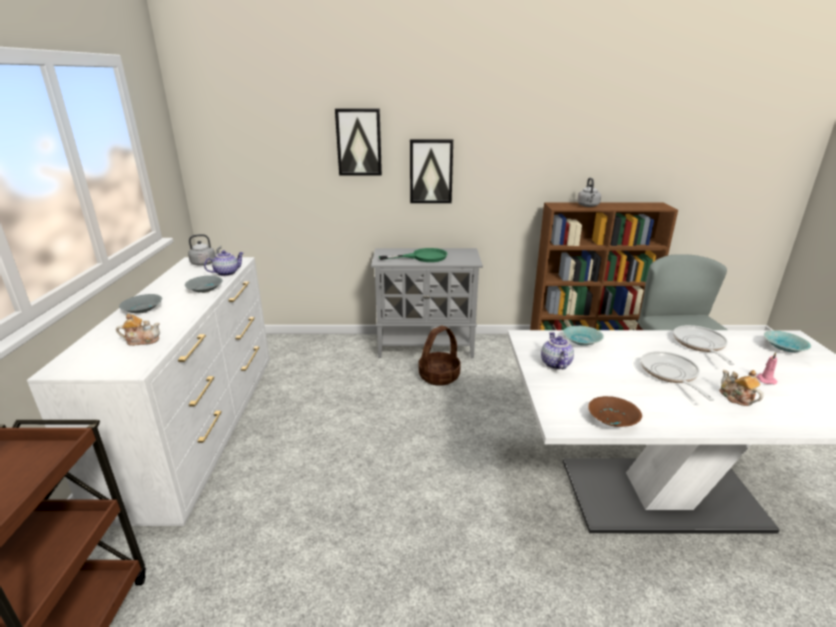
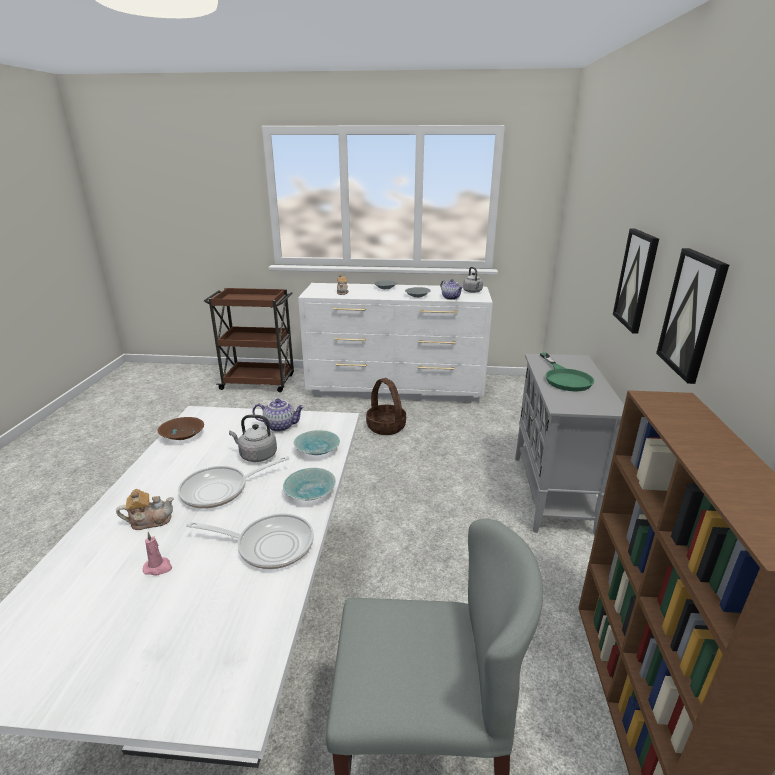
camera: 95 degrees right, 0 degrees up
picture [335,109,382,175] -> picture moved to [656,248,729,384]
basket [418,325,461,386] -> basket moved to [366,378,406,435]
grey kettle [577,177,601,207] -> grey kettle moved to [229,415,277,462]
frying pan [641,351,714,401] -> frying pan turned 150 degrees clockwise [178,456,289,509]
turquoise bowl [764,330,811,352] -> turquoise bowl moved to [283,468,336,501]

